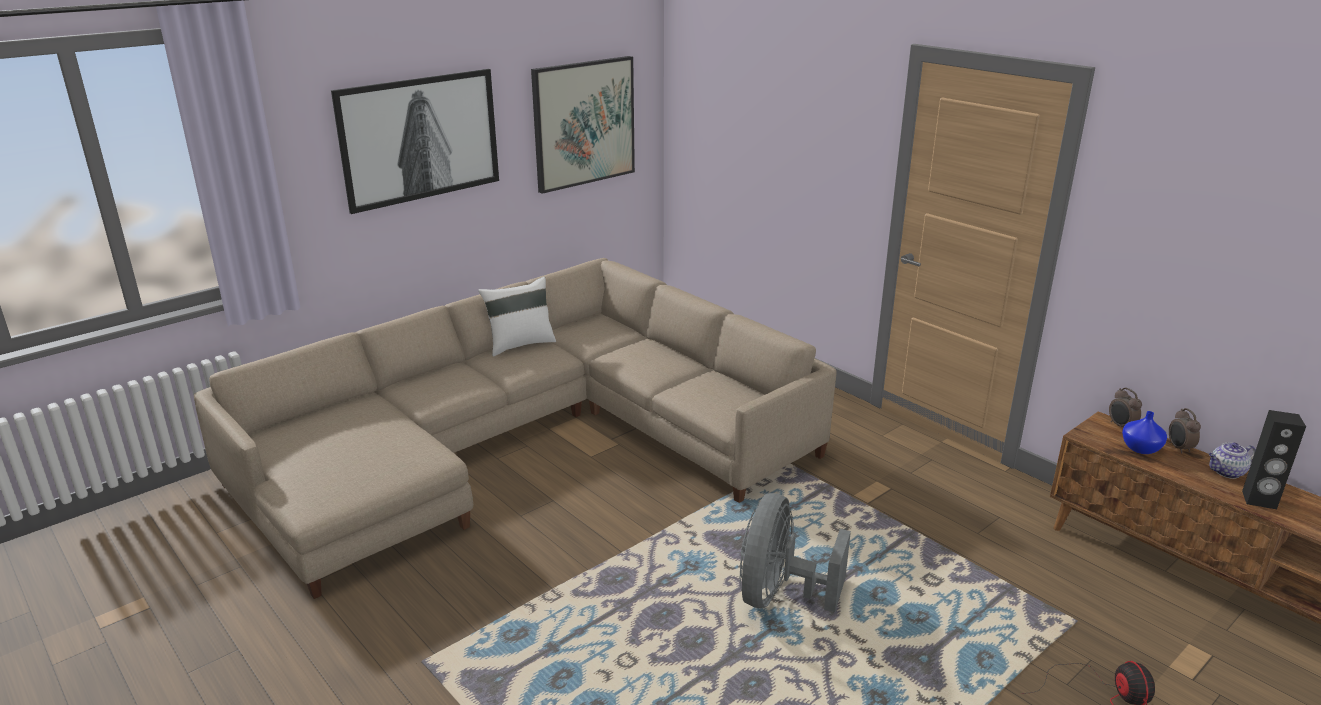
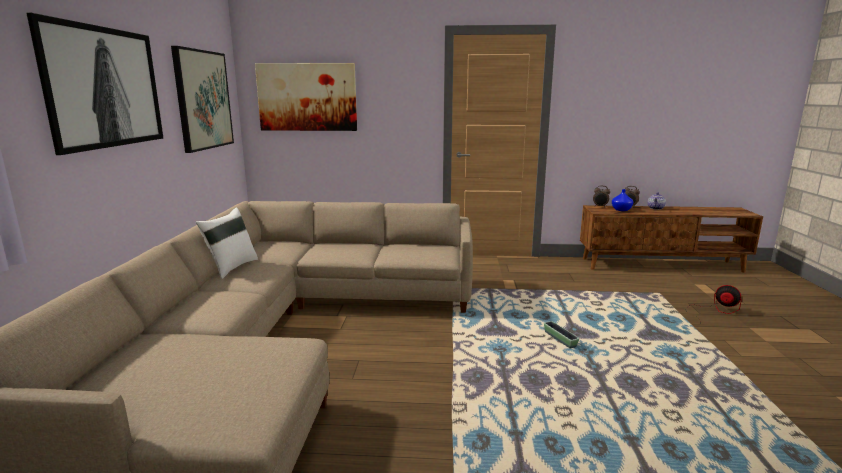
camera: 45 degrees left, 10 degrees down
grey fan [739,493,851,612] -> planter [544,321,579,348]
black speaker [1242,410,1306,509] -> none
none -> picture [255,63,357,131]

